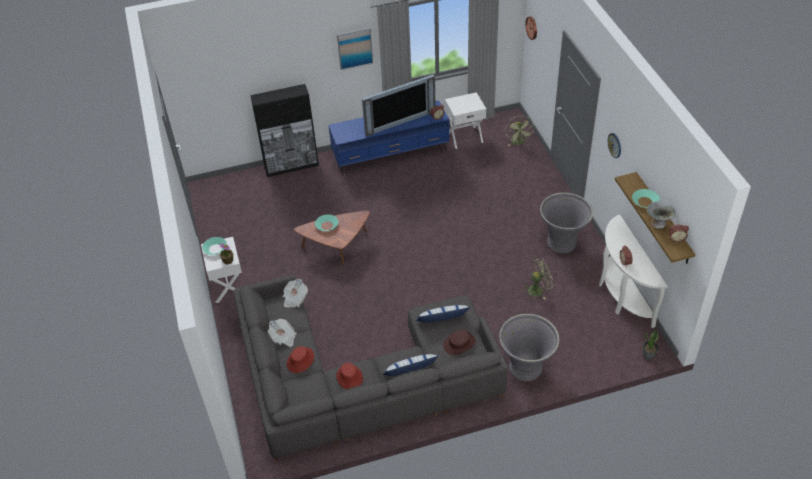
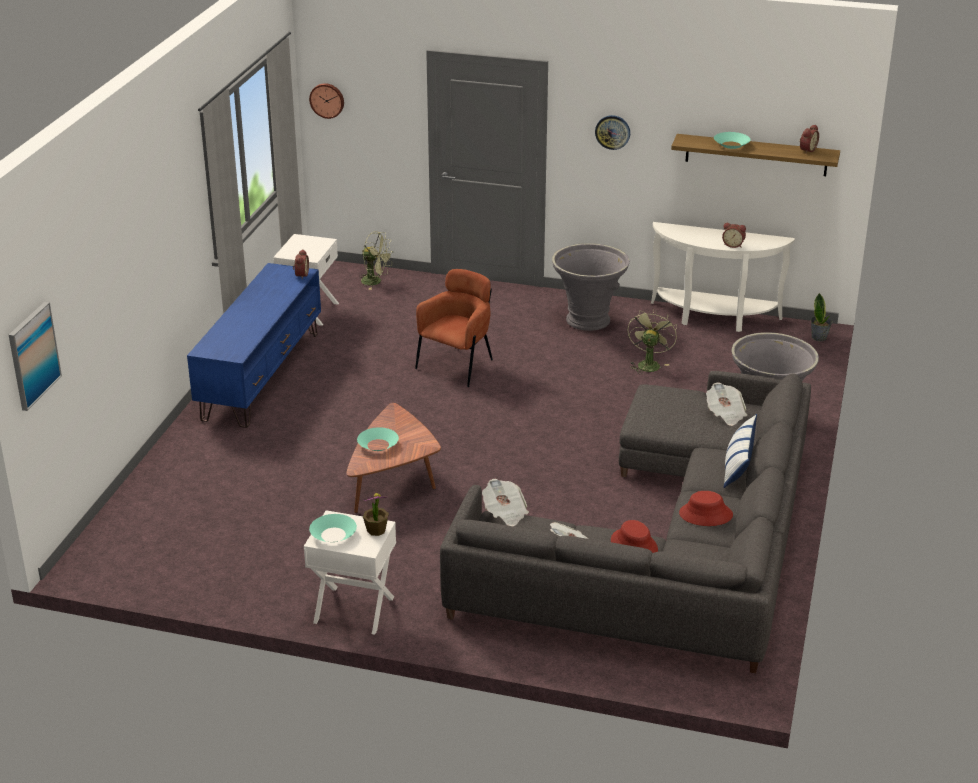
camera: 60 degrees left, 15 degrees down
black cabinet [250,84,319,177] -> none
picture [337,27,373,70] -> picture moved to [9,302,62,411]
television [362,75,435,137] -> none
pillow [416,305,470,323] -> none
brown hat [443,330,476,355] -> newspaper [706,382,747,426]
grey bowl [647,201,676,228] -> none
none -> brown armchair [415,269,493,387]

